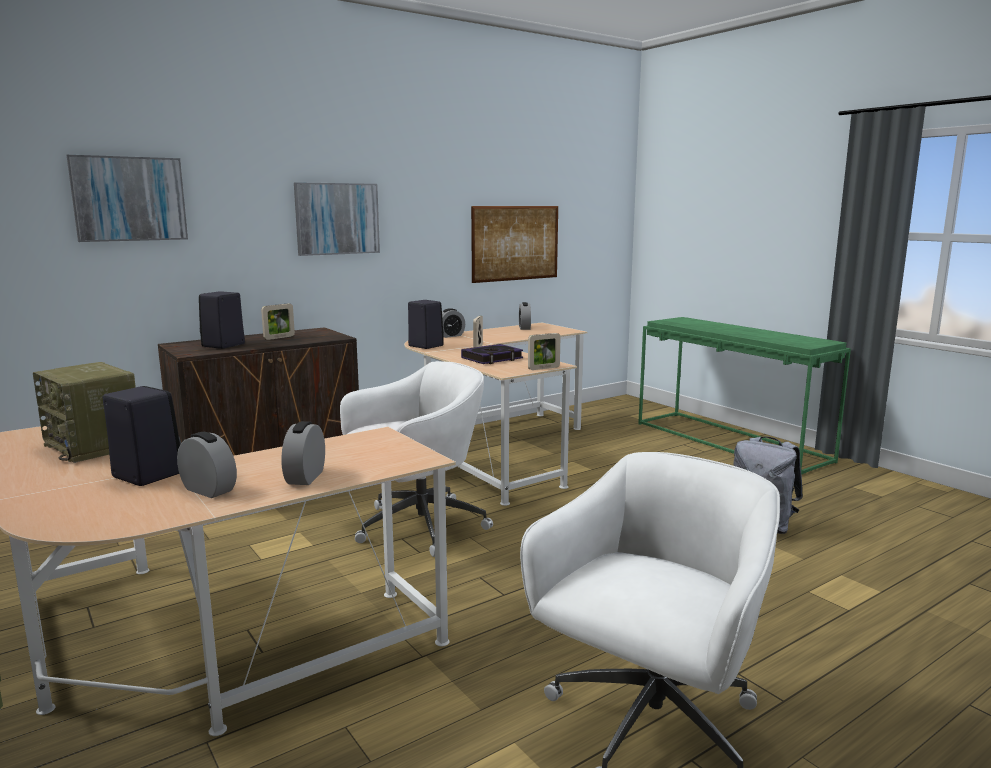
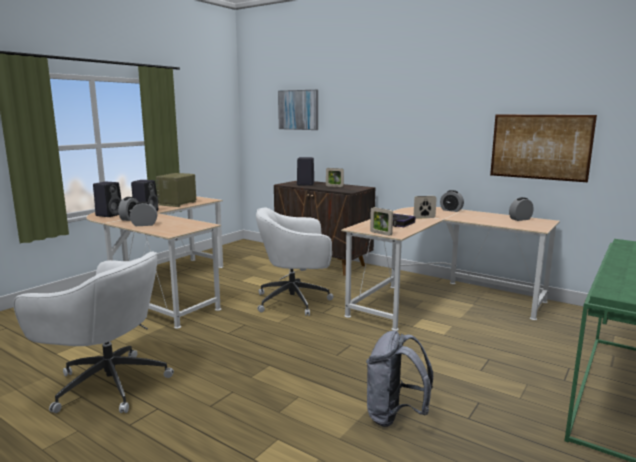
camera: 70 degrees right, 0 degrees up
picture [294,182,380,256] -> none
white office chair [340,361,493,557] -> white office chair turned 135 degrees clockwise [256,207,334,316]
black speaker [408,300,444,349] -> black speaker moved to [93,182,121,217]

